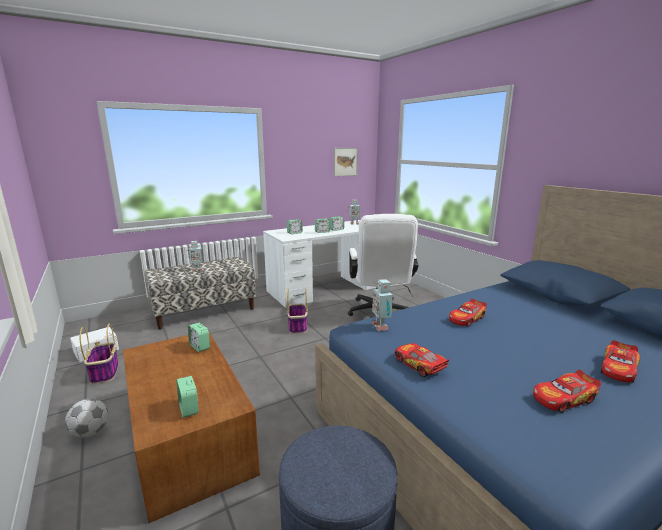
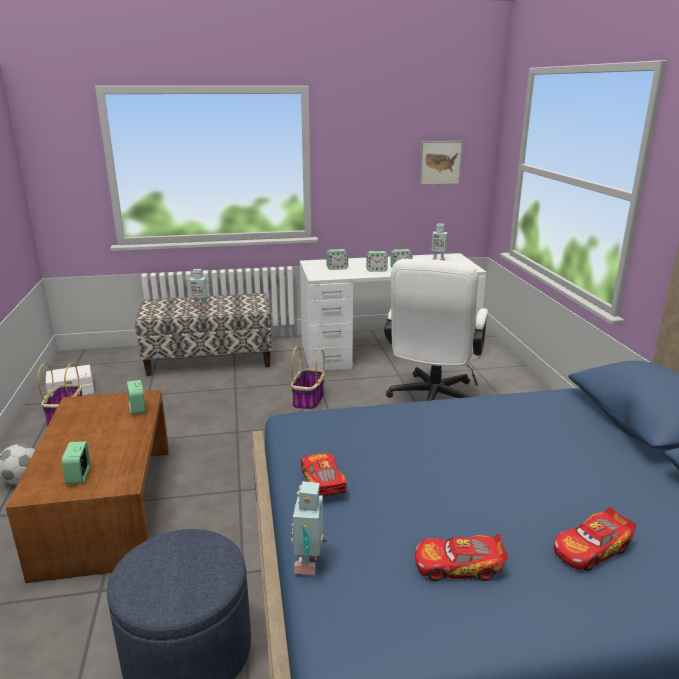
camera: 20 degrees right, 5 degrees up
toy robot [372,279,393,331] -> toy robot moved to [290,481,327,575]
toy car [449,299,487,327] -> none

